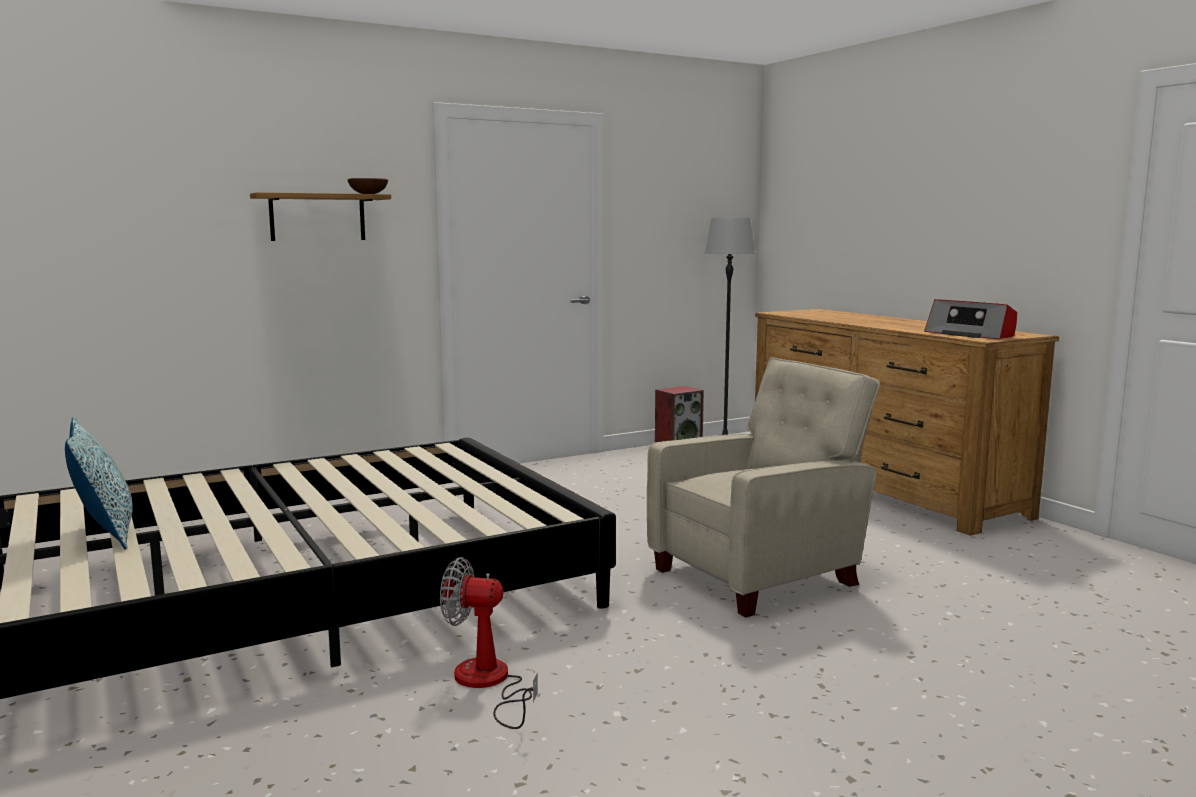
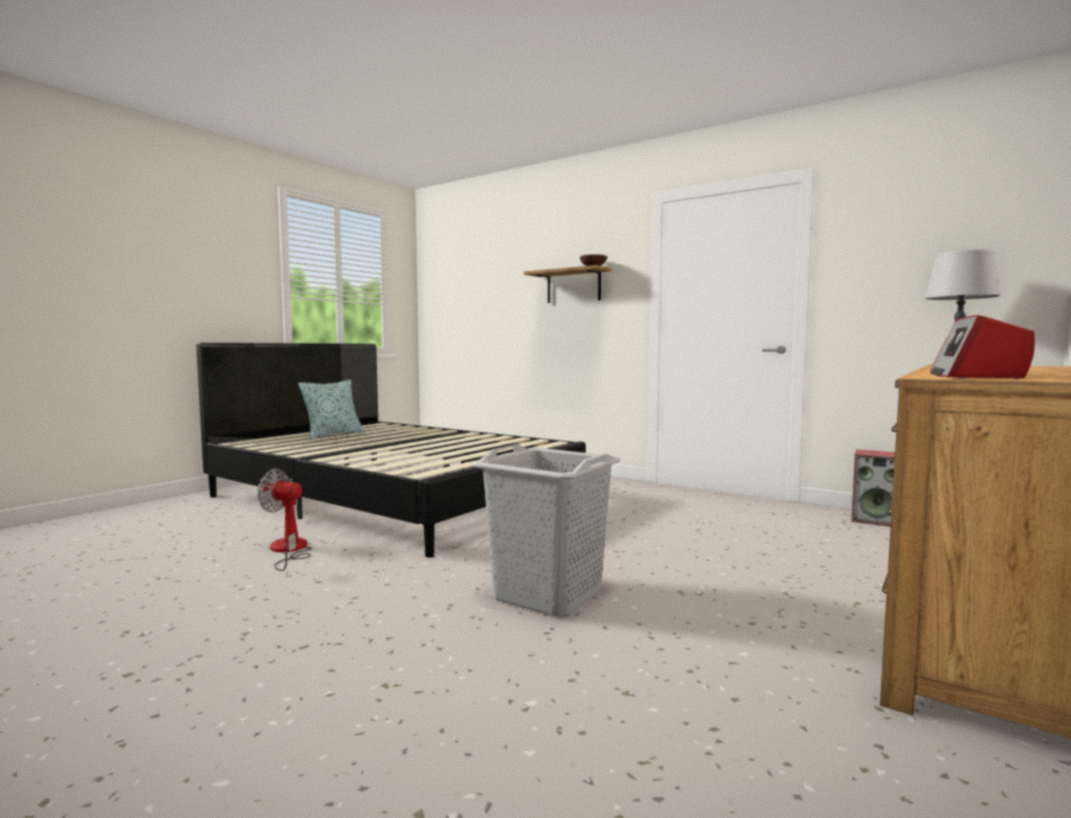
camera: 65 degrees right, 5 degrees down
fan [440,557,538,729] -> fan turned 60 degrees counterclockwise [257,469,312,571]
beige armchair [647,357,880,617] -> grey laundry basket [473,444,620,617]

